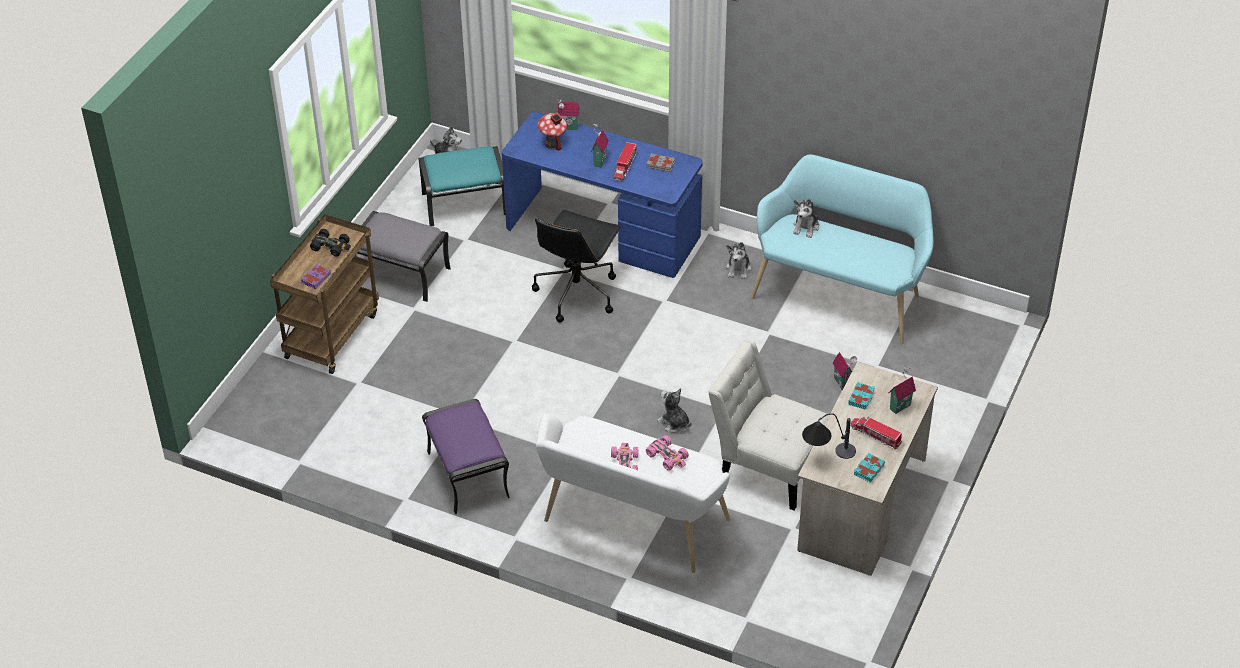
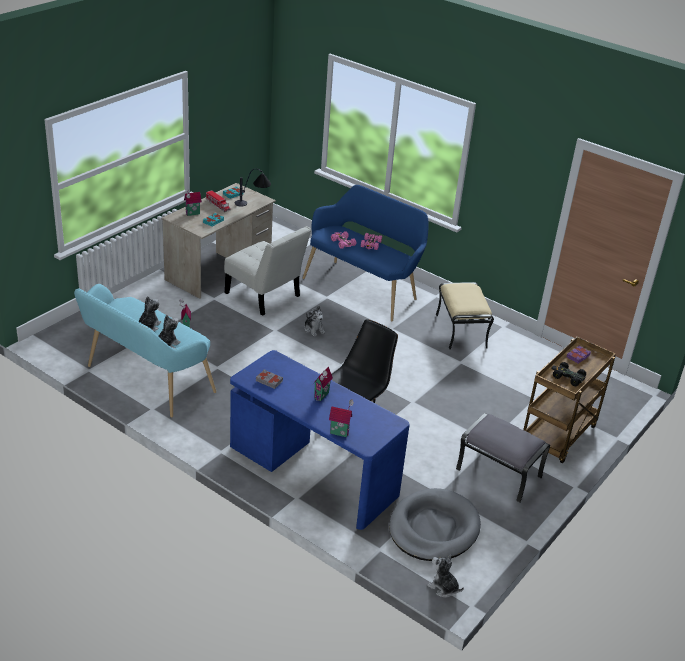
camera: 170 degrees left, 10 degrees down
turquoise ottoman [419,146,505,226] -> grey dog bed [389,488,481,561]
purple ottoman [422,399,510,514] -> beige ottoman [436,282,494,350]
white bench [536,414,730,573] -> blue bench [303,185,428,321]
toy house [538,112,567,151] -> none
toy truck [613,142,637,181] -> none
plush toy [726,242,751,279] -> plush toy moved to [139,296,161,331]

